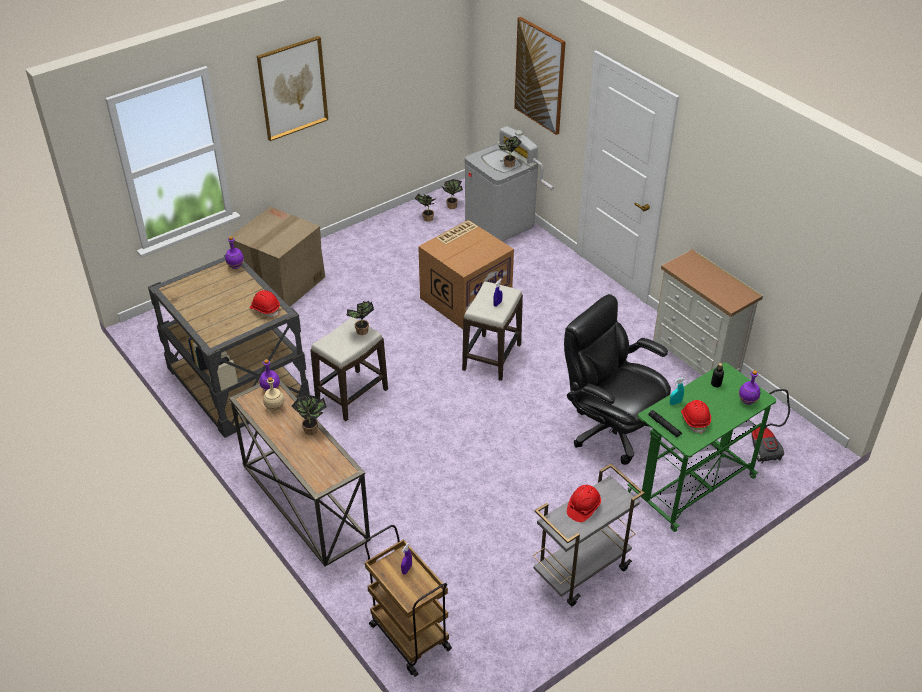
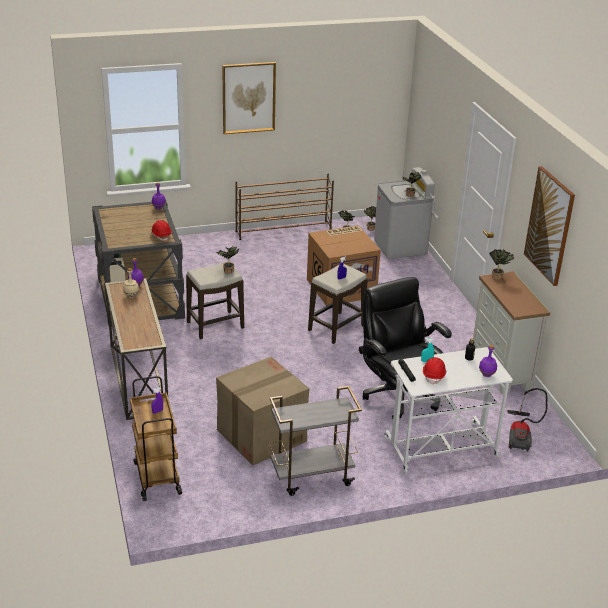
camera: 20 degrees right, 10 degrees down
cardboard box [228,207,325,307] -> cardboard box moved to [216,357,310,466]
potted plant [292,395,327,435] -> potted plant moved to [489,249,514,280]
picture [514,17,565,135] -> picture moved to [524,166,575,286]
red hard hat [567,485,601,522] -> none
green desk [627,363,776,532] -> white desk [385,347,513,473]
none -> brown shoe rack [235,173,334,240]

